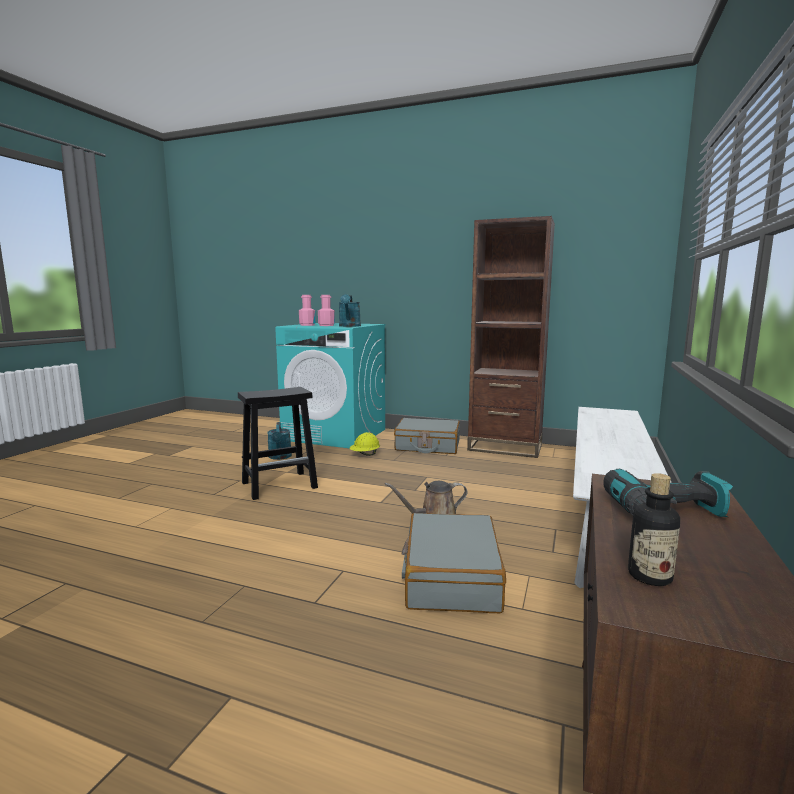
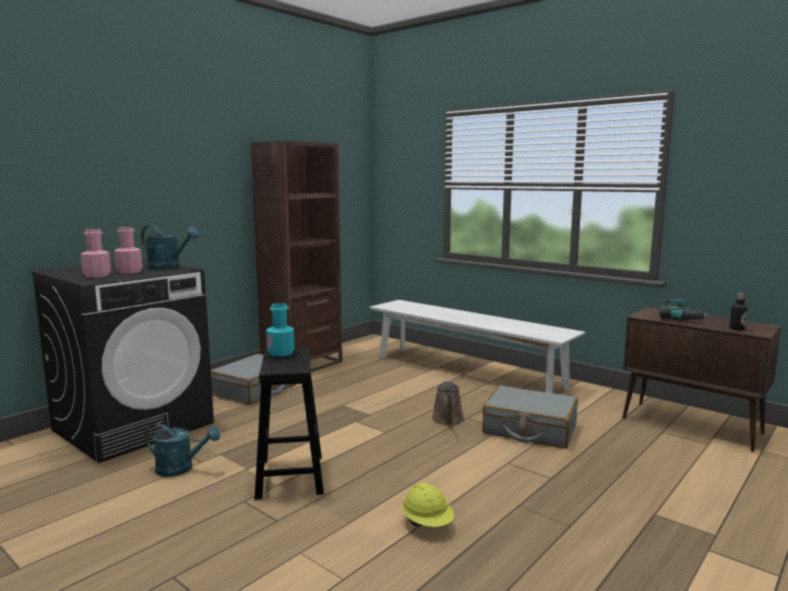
camera: 70 degrees left, 0 degrees up
turquoise washing machine [275,323,386,448] -> black washing machine [31,259,214,463]
yellow hard hat [350,432,380,456] -> yellow hard hat moved to [402,483,454,527]
none -> turquoise bottle [266,303,295,357]

